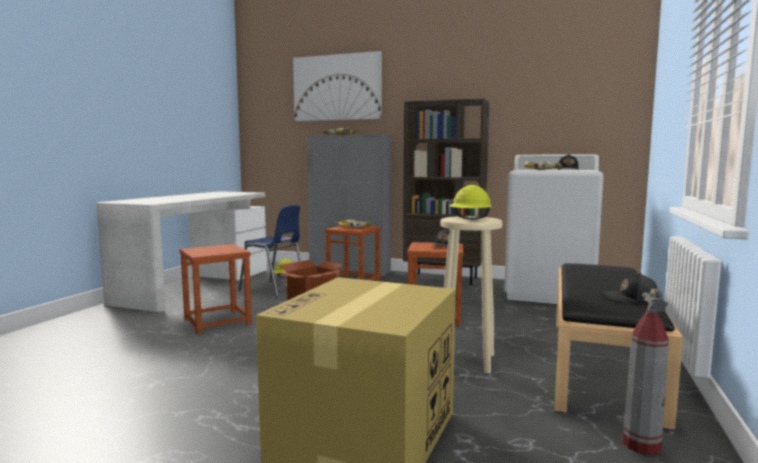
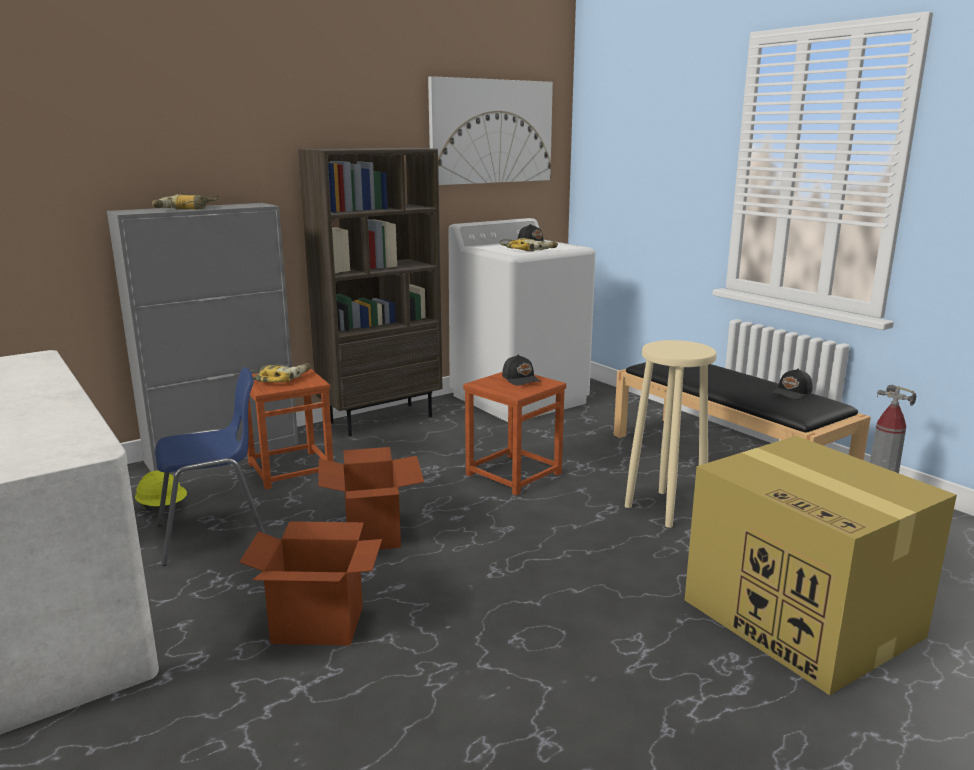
camera: 55 degrees left, 10 degrees up
brown stool [179,244,252,334] -> cardboard box [239,521,382,646]
picture [293,51,382,121] -> picture moved to [428,76,553,185]
yellow hard hat [449,185,492,219] -> none

